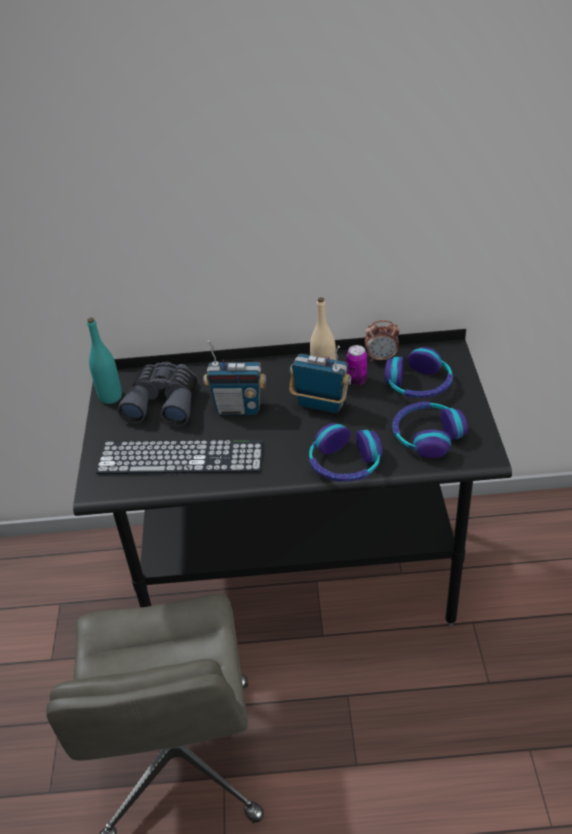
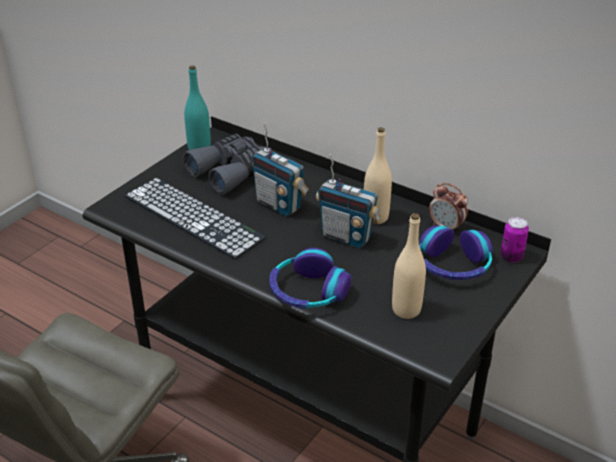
camera: 35 degrees right, 5 degrees down
radio [289,346,351,413] -> radio turned 150 degrees clockwise [316,154,381,248]
can [346,345,367,385] -> can moved to [500,217,529,262]
headphones [392,401,468,458] -> beige bottle [392,213,426,319]

